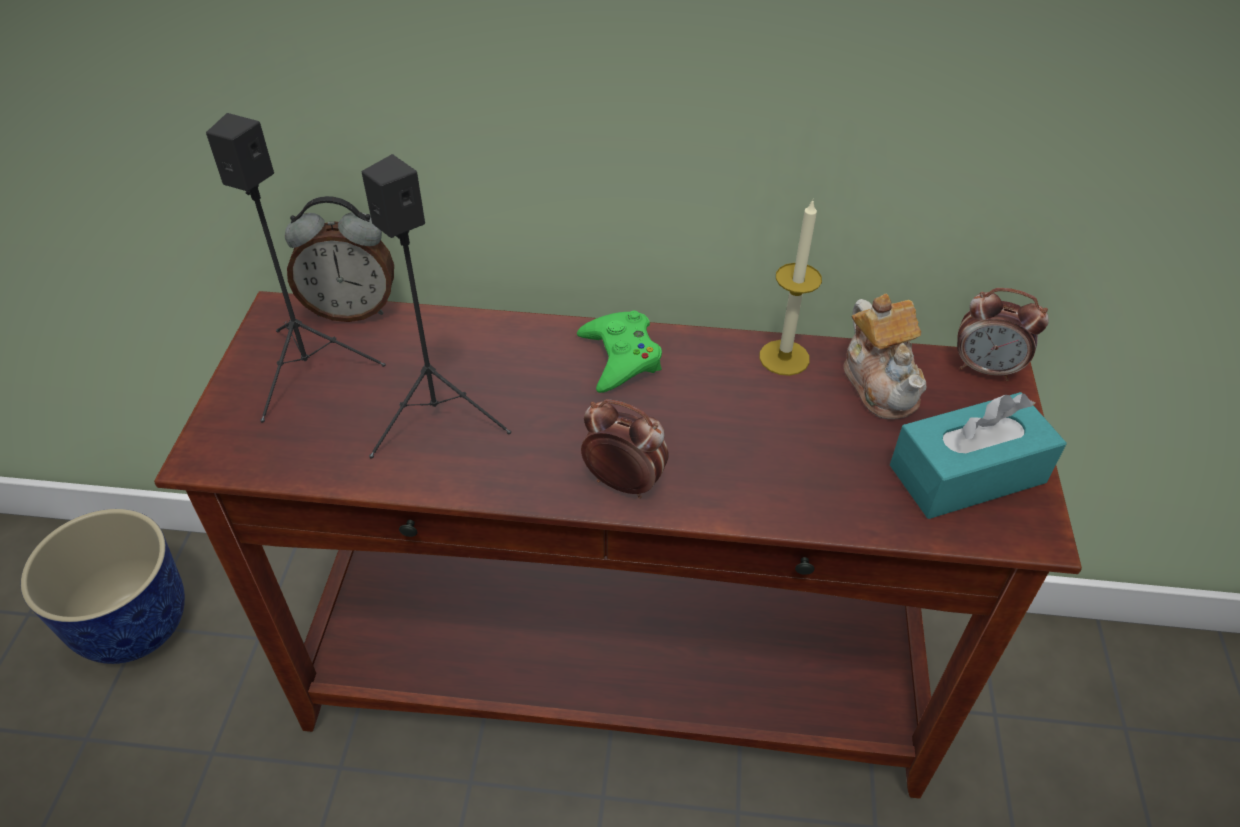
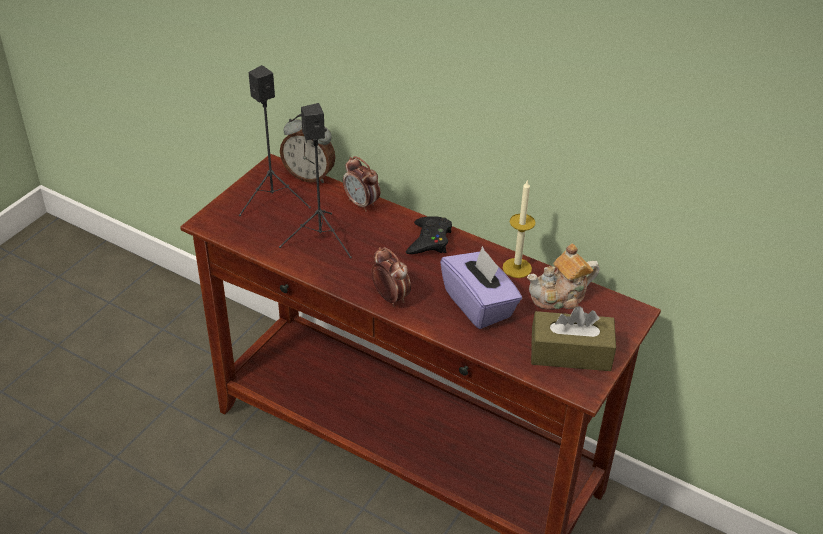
camera: 25 degrees right, 5 degrees down
planter [21,509,185,664] -> none
green game controller [577,311,662,393] -> black game controller [406,216,452,254]
teapot [844,294,926,419] -> teapot turned 60 degrees clockwise [527,244,600,310]
turquoise tissue box [890,392,1067,519] -> brown tissue box [531,306,616,371]
alarm clock [957,288,1049,381] -> alarm clock moved to [343,156,380,212]
none -> purple tissue box [440,246,522,329]

